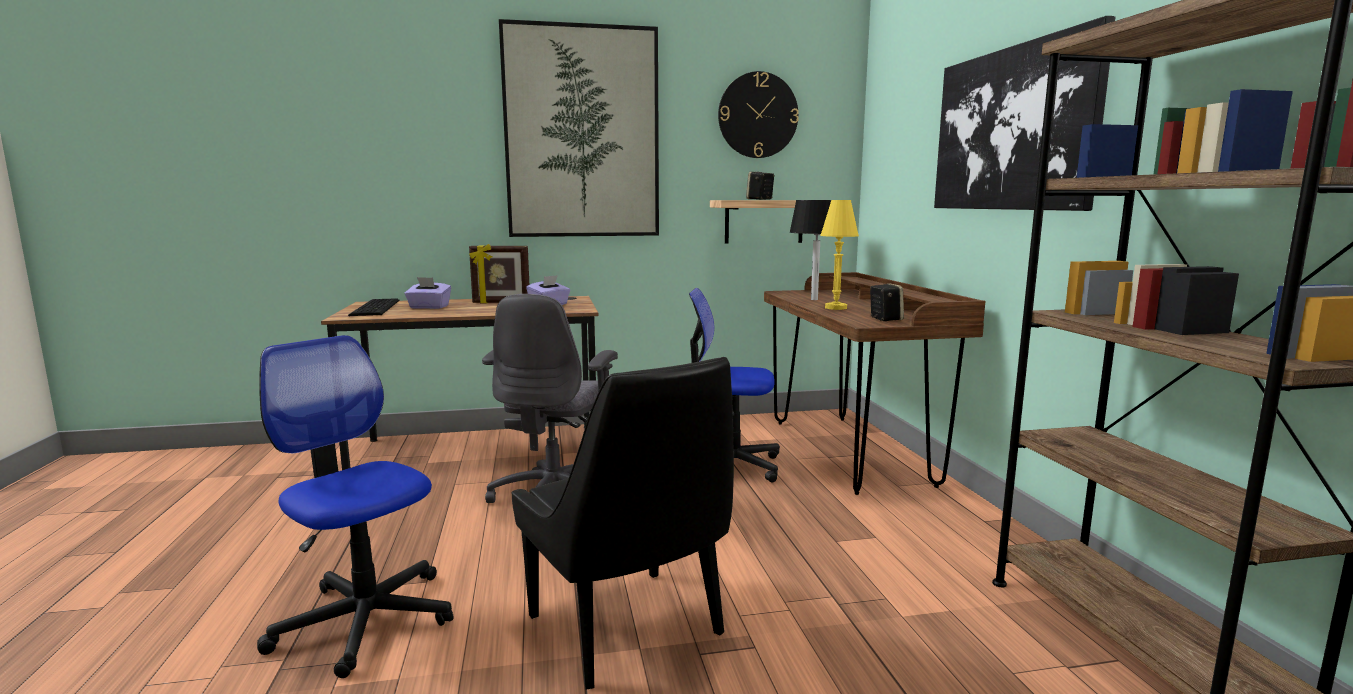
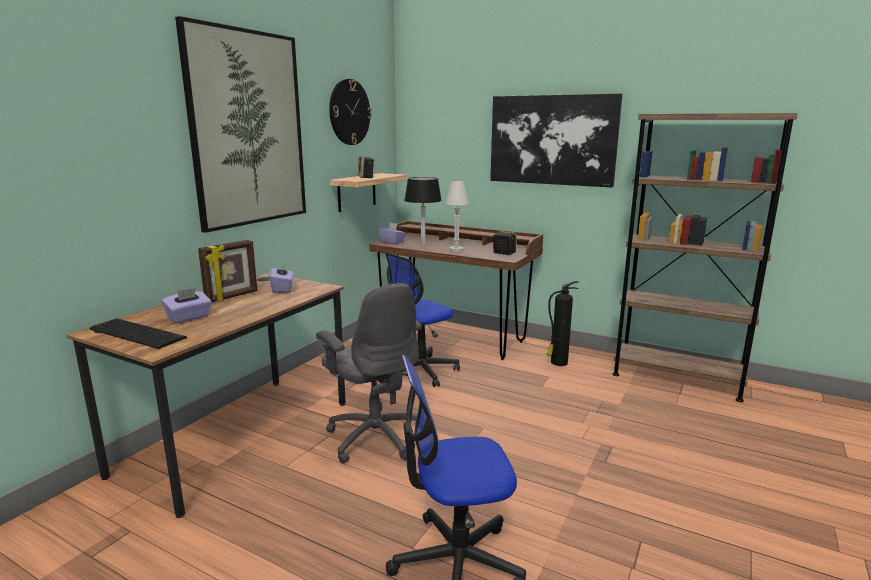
camera: 50 degrees left, 5 degrees up
black chair [511,357,734,690] -> none
yellow table lamp [820,200,859,310] -> white table lamp [445,180,469,252]
none -> purple tissue box [378,222,406,244]
none -> fire extinguisher [547,281,578,366]

